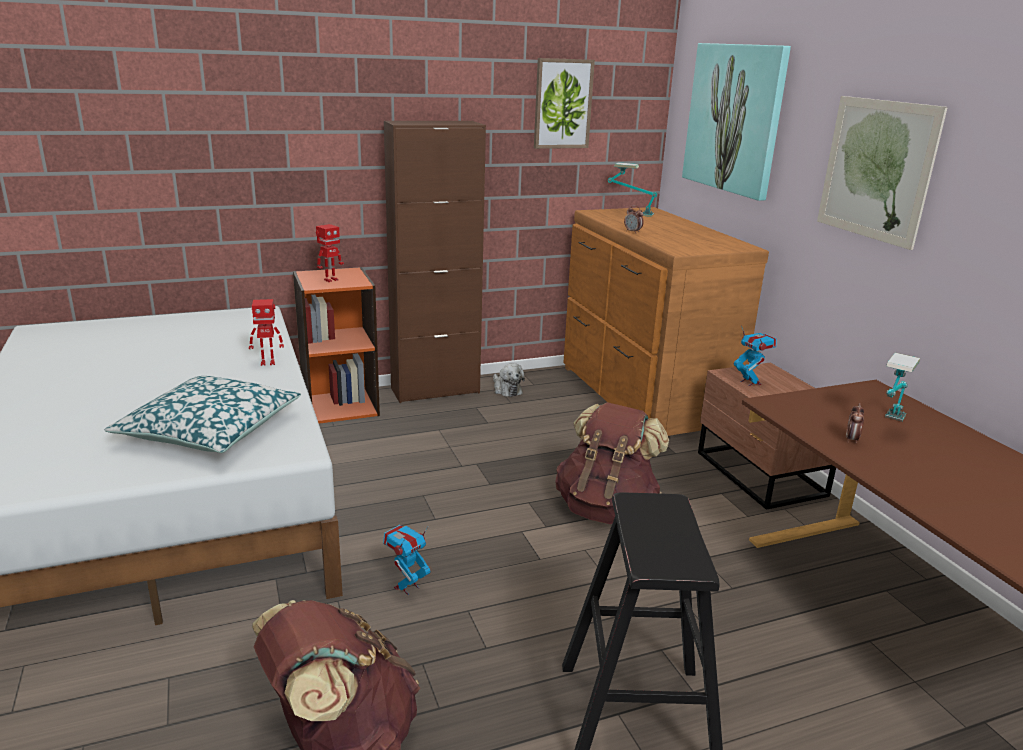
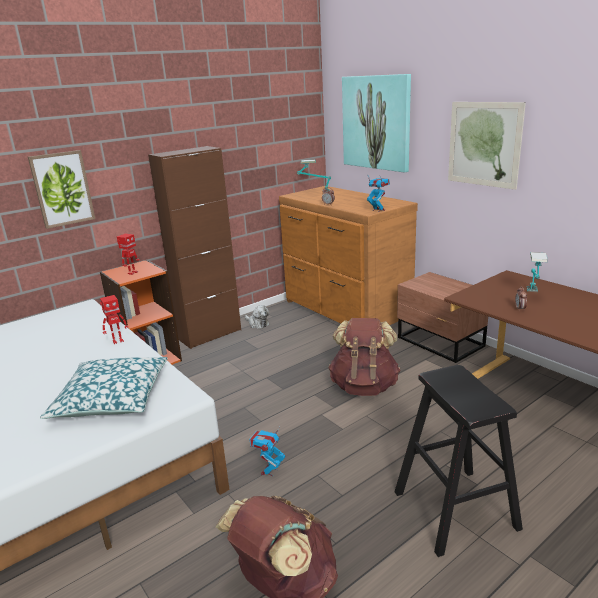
camera: 15 degrees left, 0 degrees up
picture [534,58,595,149] -> picture moved to [28,150,95,229]
toy robot [734,325,777,386] -> toy robot moved to [367,174,390,212]

